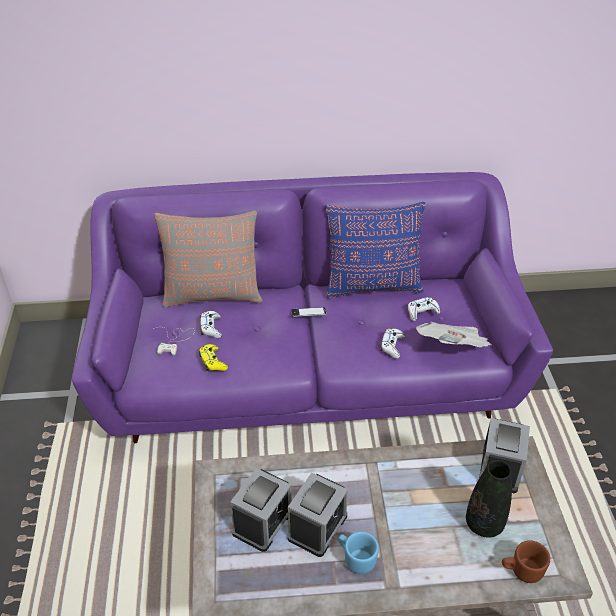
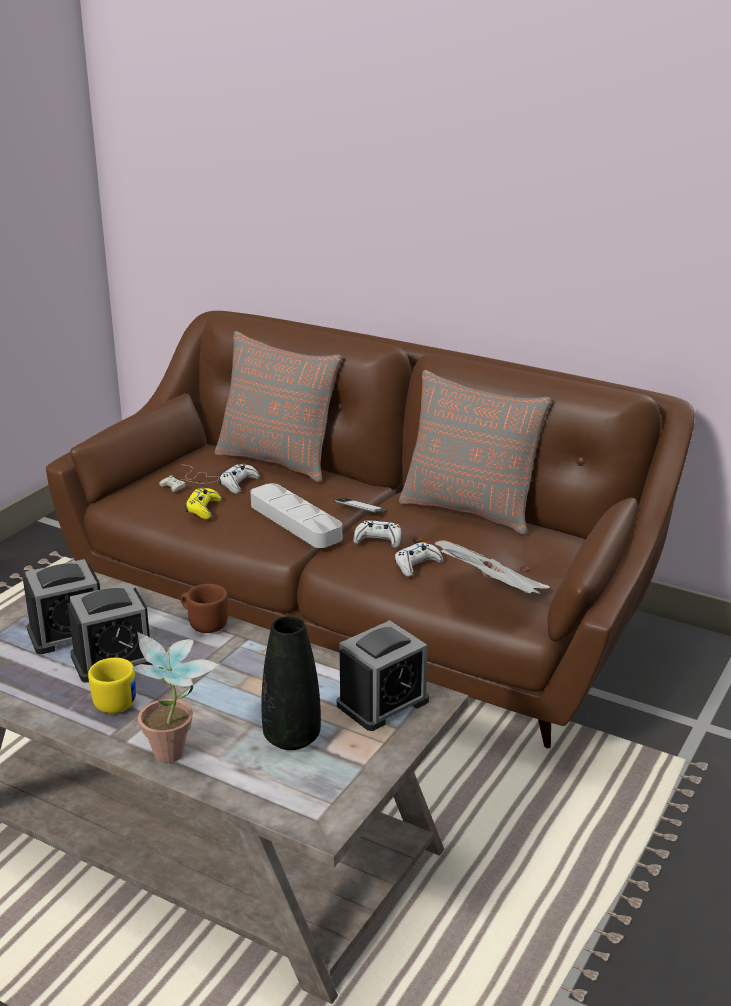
camera: 35 degrees right, 15 degrees down
purple sofa [72,172,553,443] -> brown sofa [46,311,695,748]
blue pillow [325,202,425,299] -> grey pillow [399,370,551,535]
blue mug [338,532,379,574] -> yellow mug [88,658,136,713]
white game controller [408,297,440,321] -> white game controller moved to [353,520,401,548]
brown mug [502,540,550,583] -> brown mug moved to [180,584,228,633]
none -> potted plant [132,632,219,763]
none -> grey tray [250,483,342,548]

